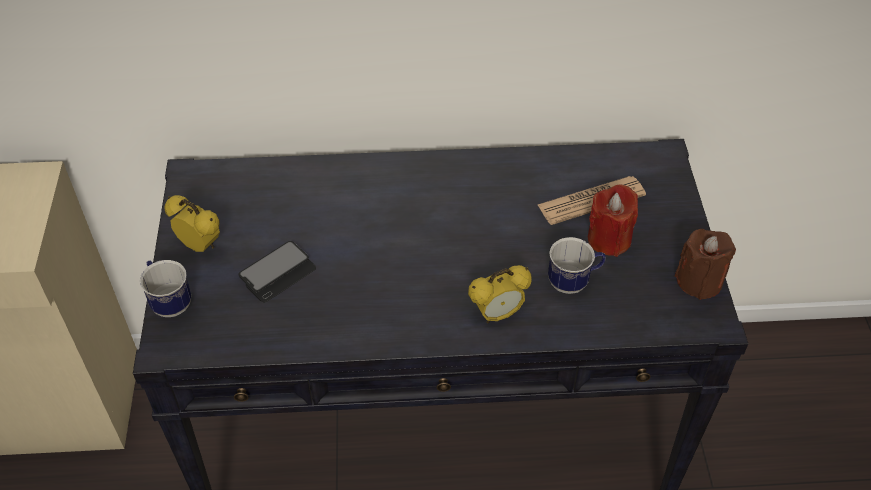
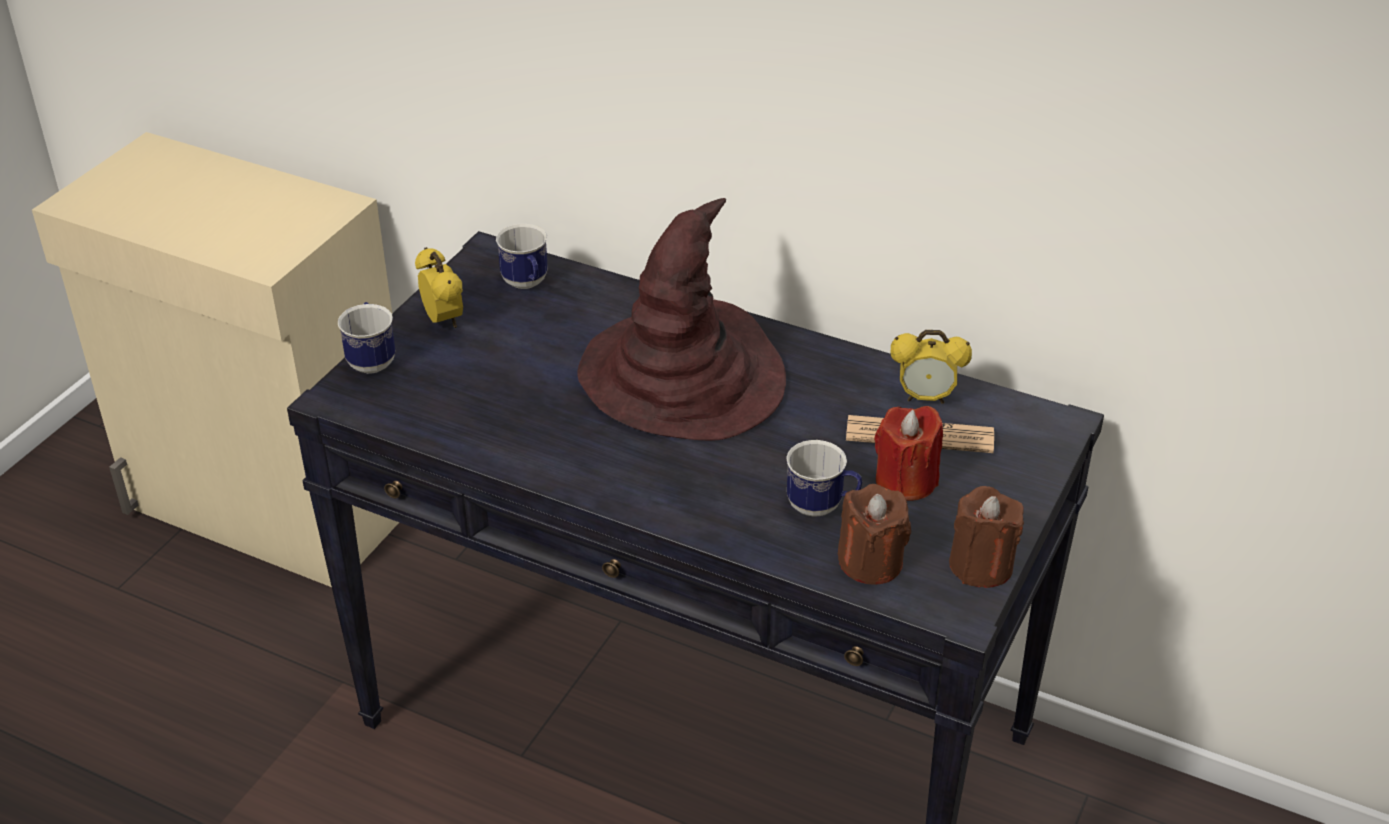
camera: 30 degrees right, 10 degrees down
phone [238,241,316,303] -> none
alarm clock [468,265,531,324] -> alarm clock moved to [891,330,972,404]
none -> mug [496,224,548,289]
none -> brown hat [578,198,786,441]
none -> brown candle [838,484,911,584]

